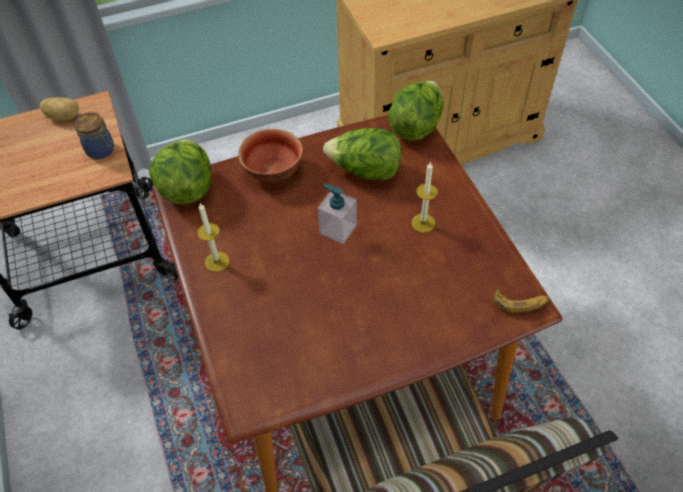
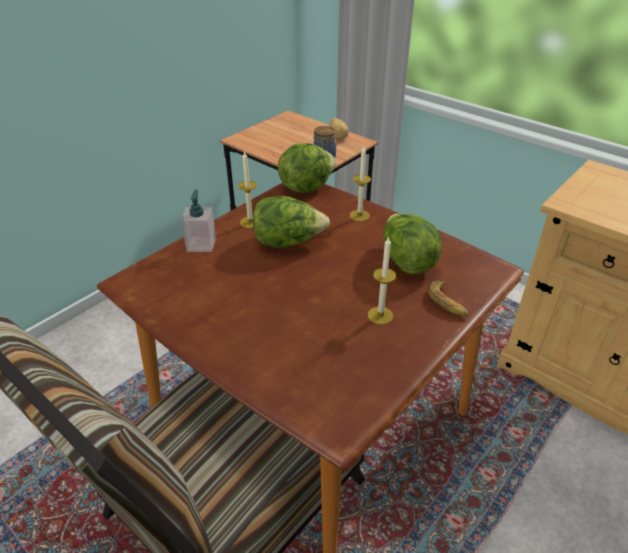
camera: 60 degrees right, 15 degrees down
bowl [238,129,303,182] -> candle [350,146,371,221]
soap dispenser [318,184,357,244] -> soap dispenser moved to [181,189,216,252]
lettuce [388,81,444,141] -> lettuce moved to [253,196,330,248]
banana [493,287,549,313] -> banana moved to [428,281,469,316]

